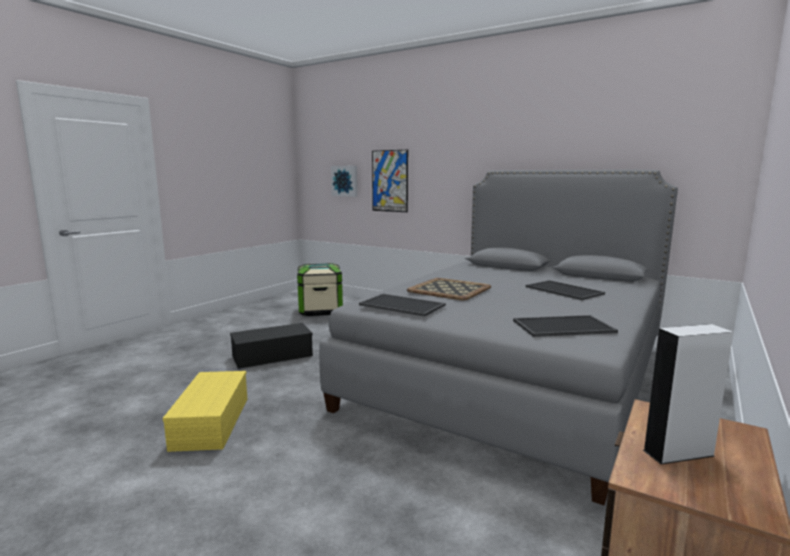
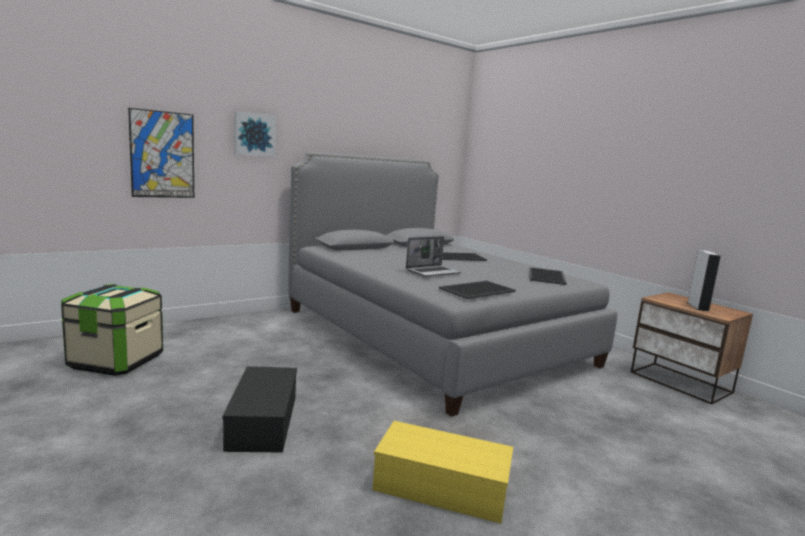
camera: 70 degrees left, 0 degrees up
picture [331,166,357,197] -> picture moved to [234,111,276,157]
tray [407,278,491,300] -> laptop [406,236,461,277]

